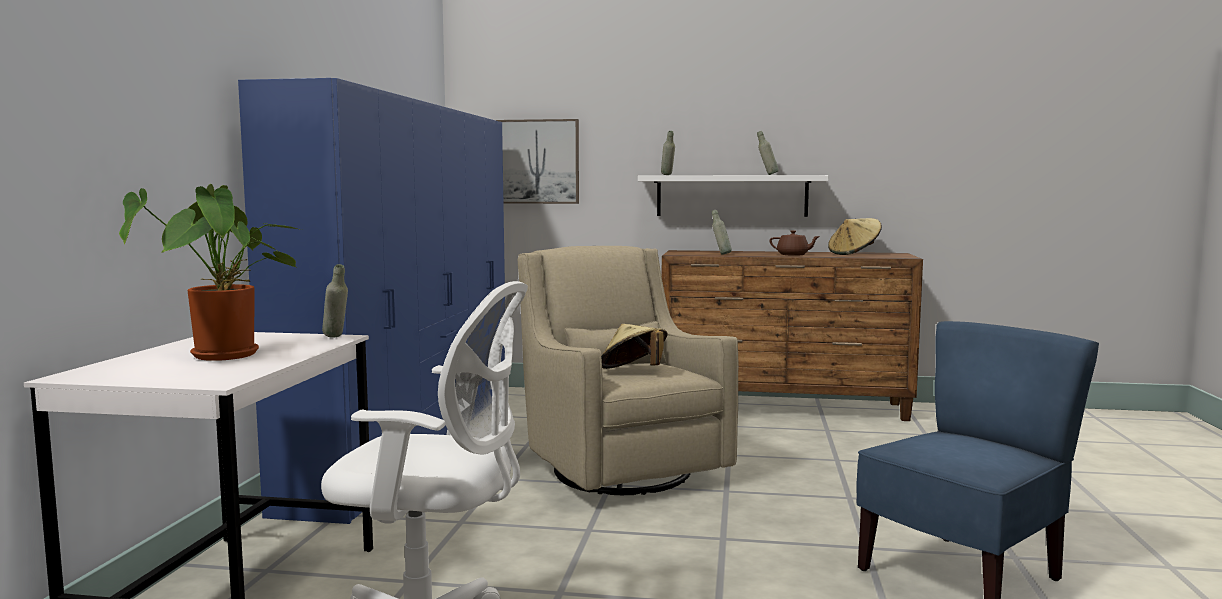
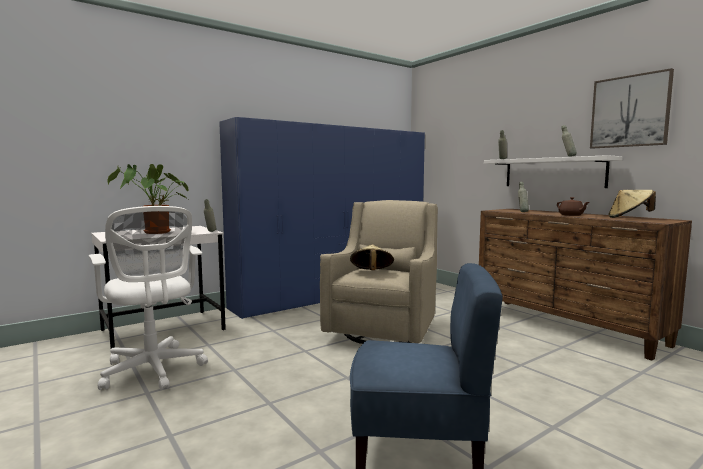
camera: 45 degrees right, 0 degrees up
picture [496,119,579,204] -> picture moved to [590,68,674,148]

